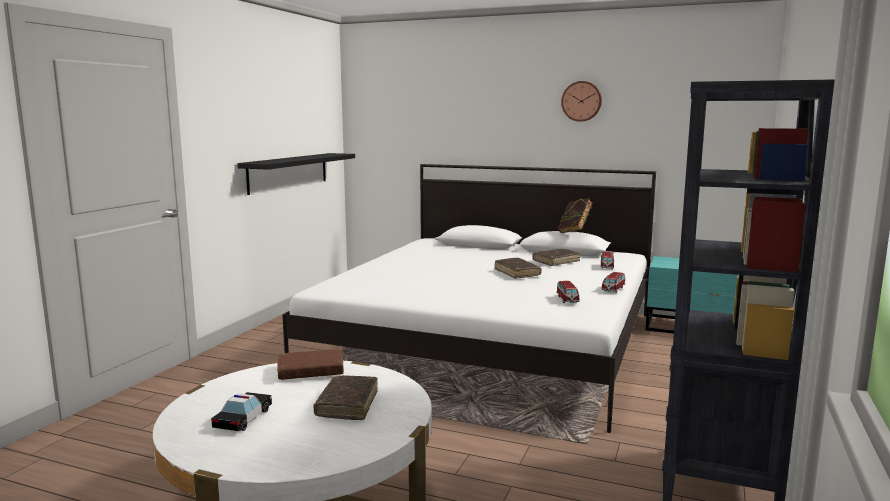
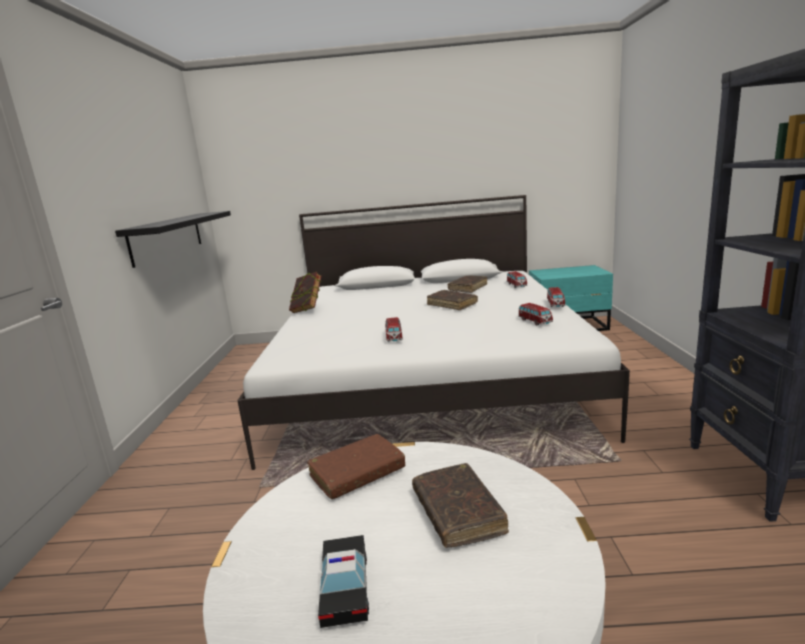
camera: 20 degrees left, 5 degrees up
book [558,198,593,233] -> book moved to [289,272,322,313]
wall clock [561,81,602,122] -> none
none -> toy car [385,317,403,341]

